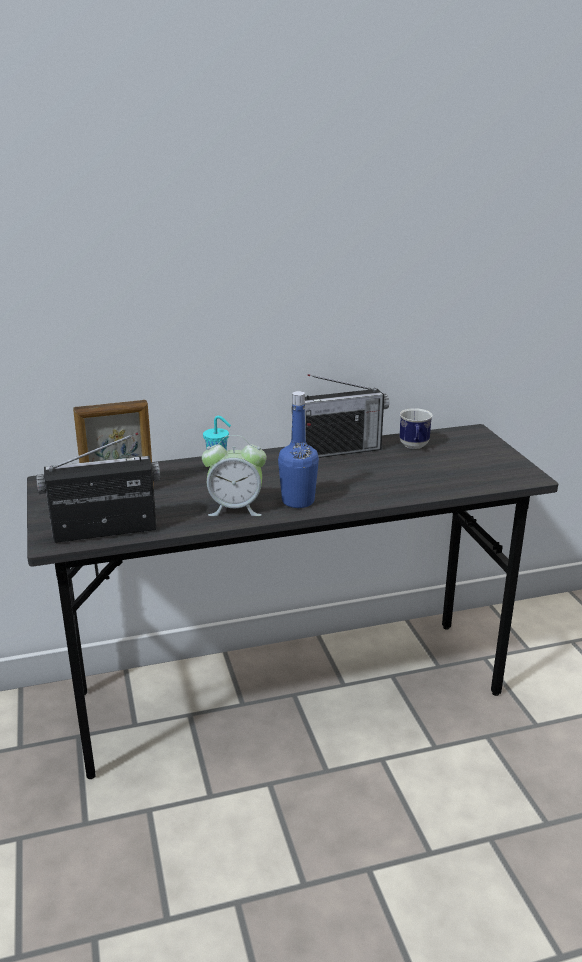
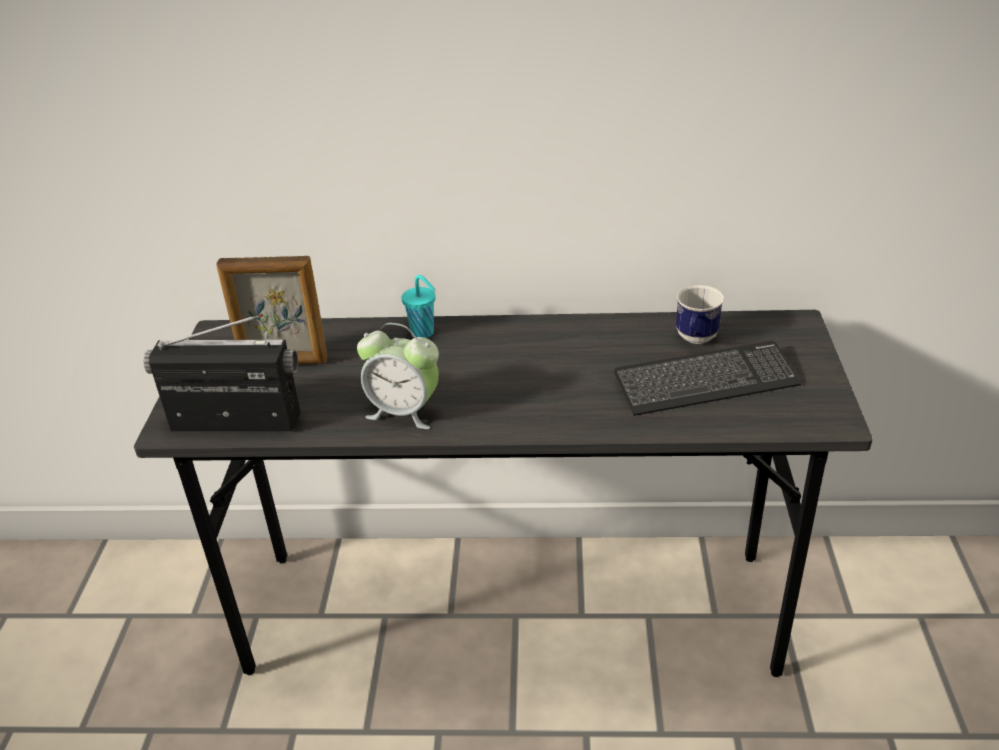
camera: 20 degrees right, 10 degrees up
blue bottle [278,391,319,508] -> none
radio [291,374,389,458] -> none
none -> keyboard [614,341,801,416]

